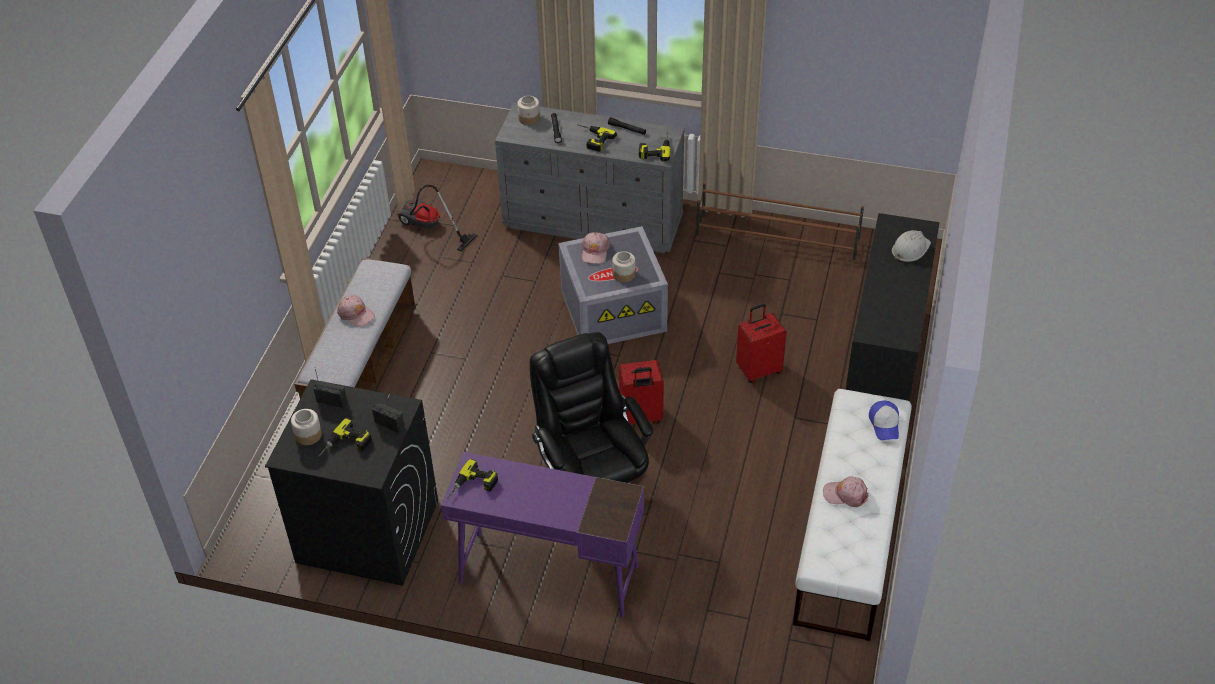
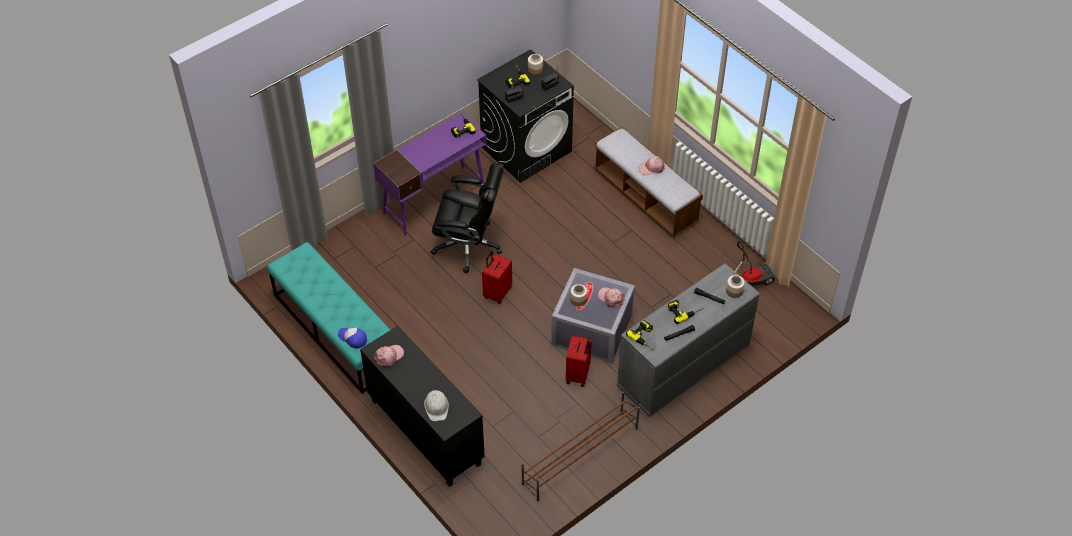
camera: 125 degrees right, 5 degrees up
red suitcase [736,304,786,383] -> red suitcase moved to [566,335,592,387]
white bench [793,389,912,641] -> turquoise bench [267,242,391,394]
pink cap [823,477,869,507] -> pink cap moved to [374,345,404,366]

